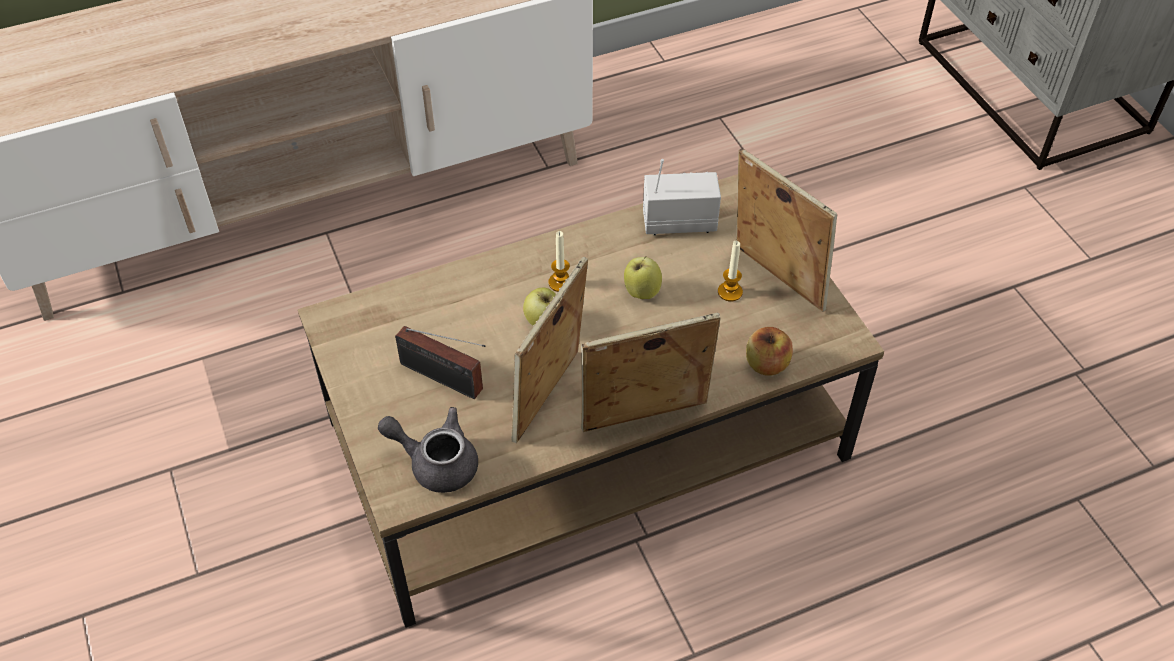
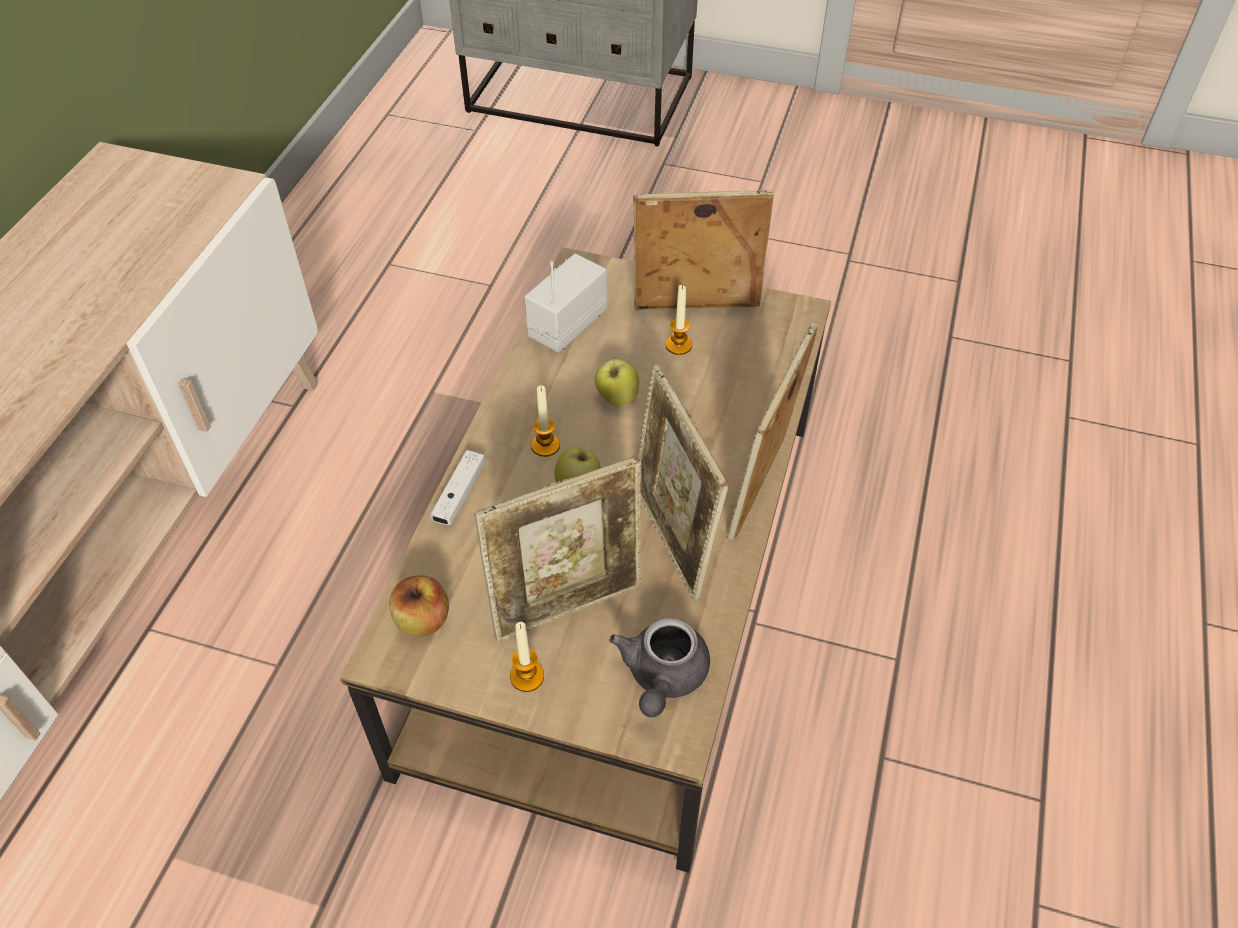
camera: 50 degrees left, 0 degrees up
grey teapot [378,407,478,493] -> grey teapot turned 45 degrees counterclockwise [609,618,710,717]
radio [395,326,485,399] -> picture frame [474,456,641,642]
apple [746,327,793,376] -> apple moved to [389,575,449,637]
none -> white game controller [431,450,485,525]
none -> candle [510,622,544,692]

